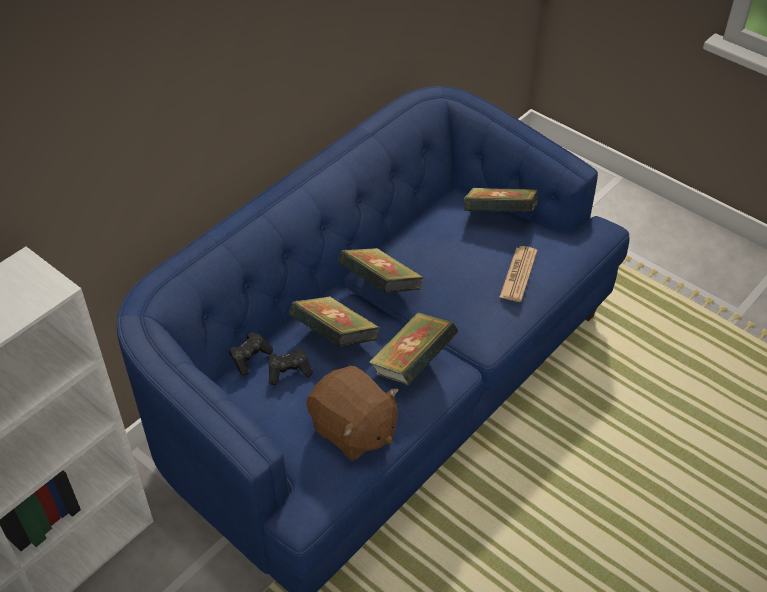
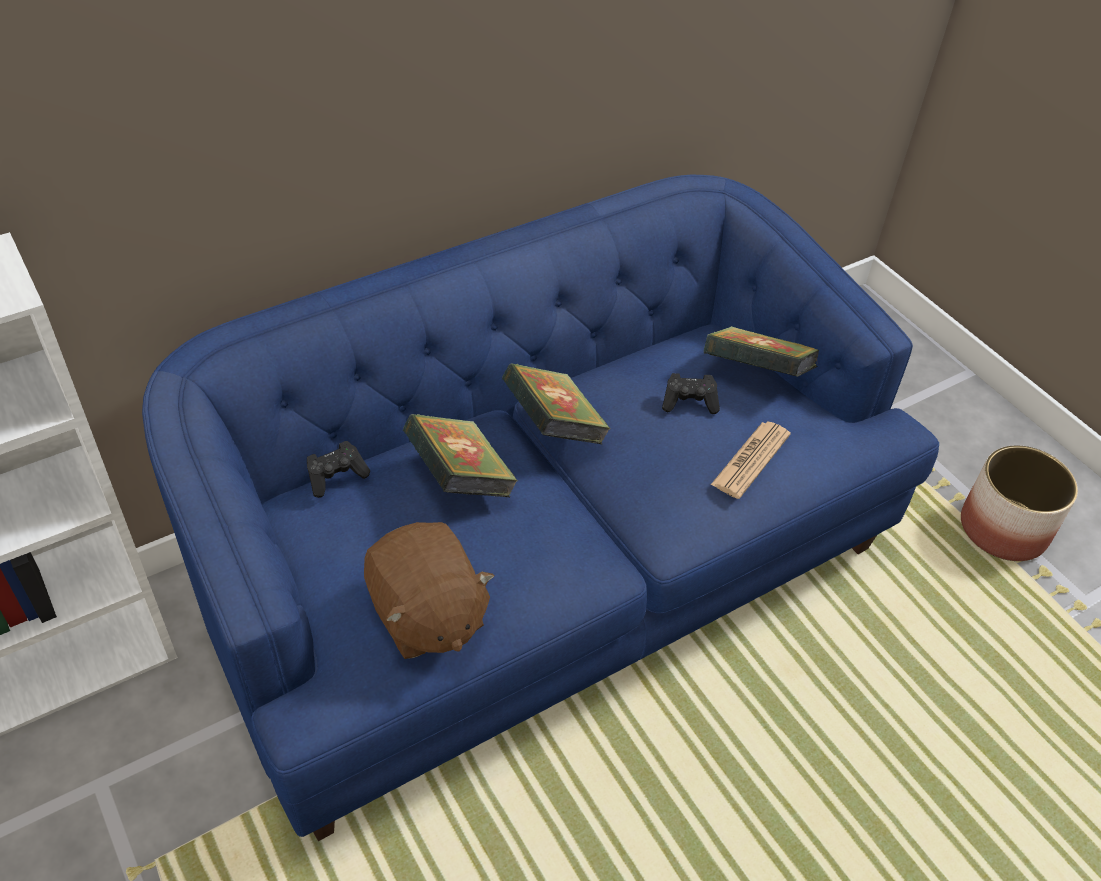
camera: 15 degrees right, 0 degrees up
black game controller [268,348,313,385] -> black game controller moved to [662,373,720,414]
book [368,312,458,385] -> none
none -> planter [961,445,1078,561]

